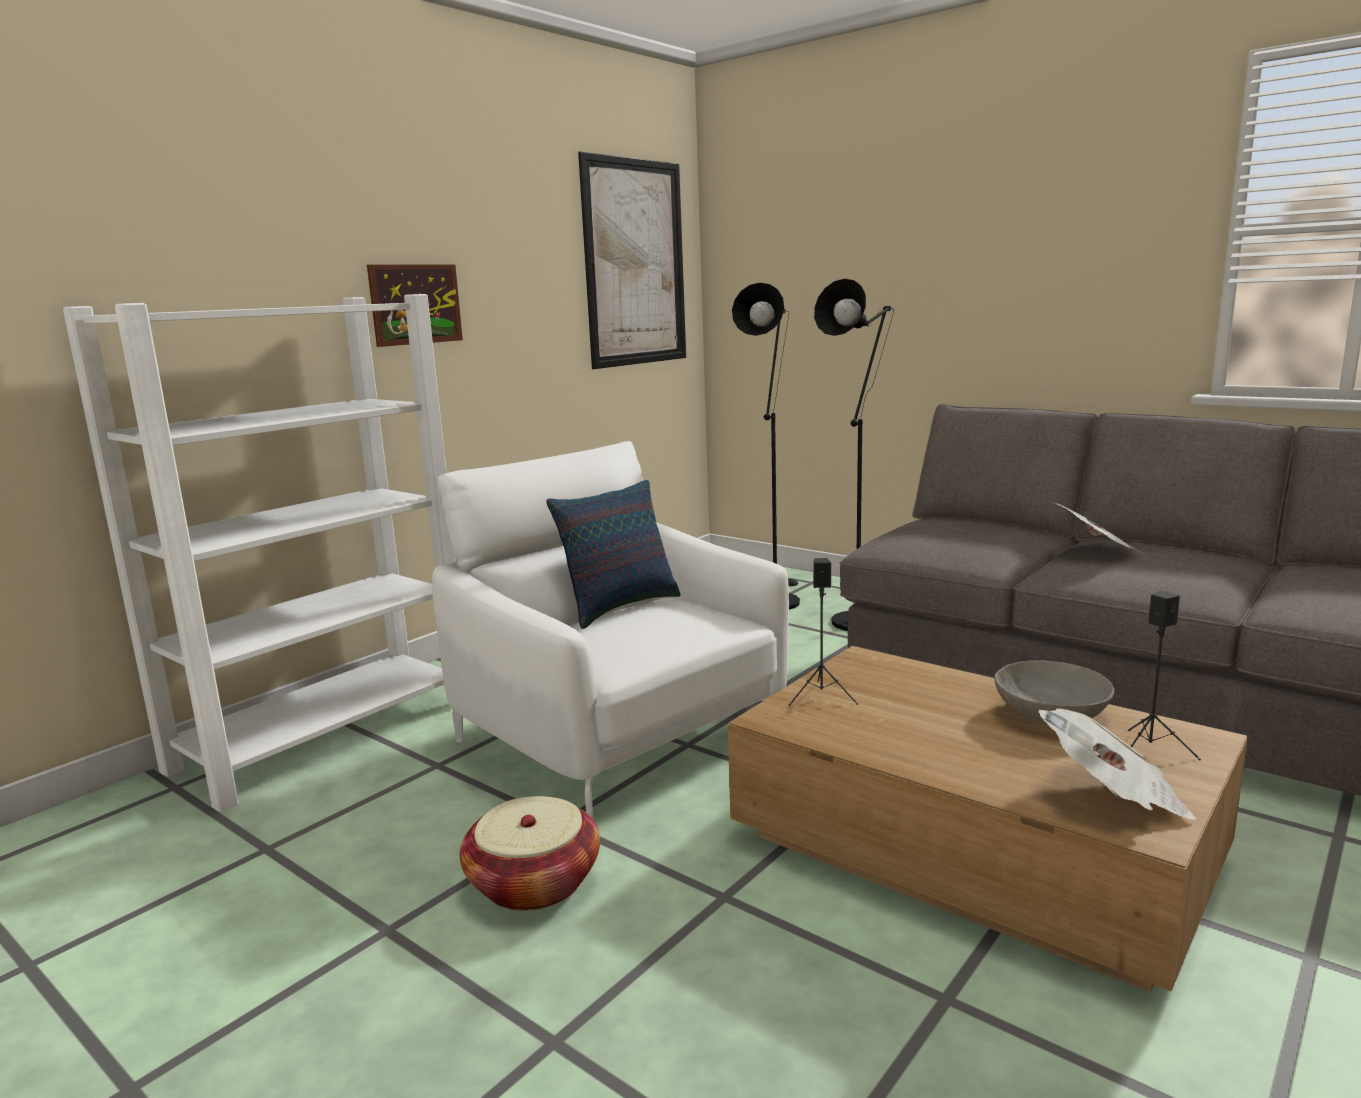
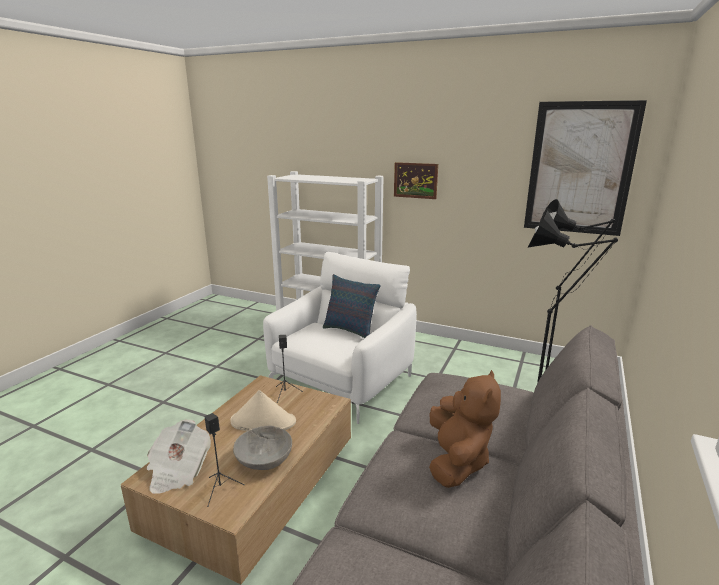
camera: 75 degrees right, 5 degrees up
basket [460,796,600,911] -> none
newspaper [1053,502,1148,555] -> brown plush toy [429,370,501,488]
none -> beige hat [230,390,296,431]

